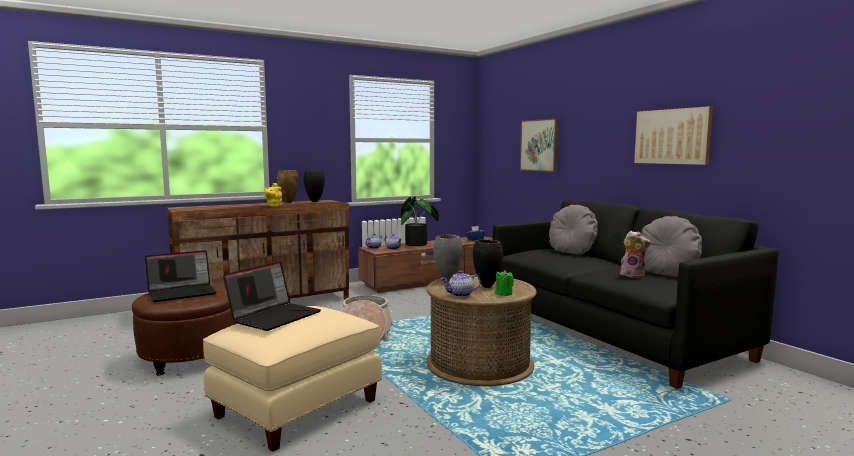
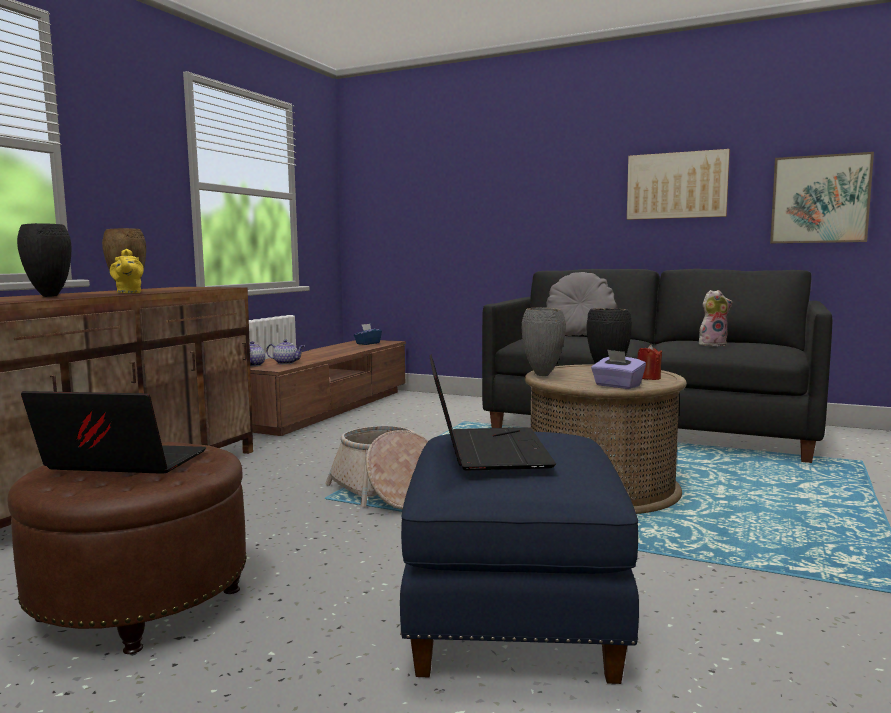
camera: 35 degrees left, 0 degrees up
laptop [145,250,217,302] -> laptop turned 105 degrees counterclockwise [21,391,206,474]
beige ottoman [203,306,382,452] -> blue ottoman [400,432,639,684]
black vase [303,170,325,202] -> black vase moved to [17,223,72,297]
potted plant [400,197,439,246] -> none
teapot [441,271,481,297] -> purple tissue box [591,349,646,389]
green candle [495,270,514,296] -> red candle [638,345,662,380]
picture [520,118,559,172] -> picture moved to [770,152,874,243]
grey pillow [641,216,702,277] -> none

